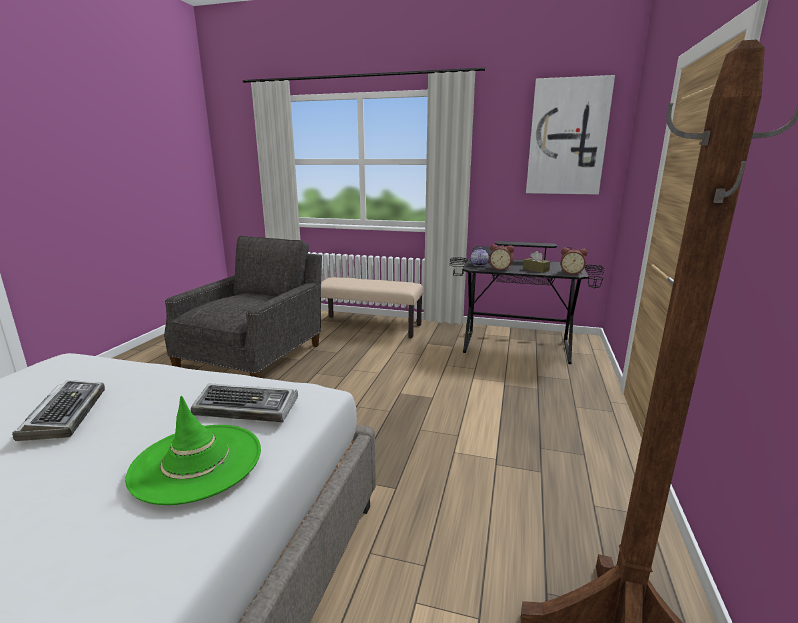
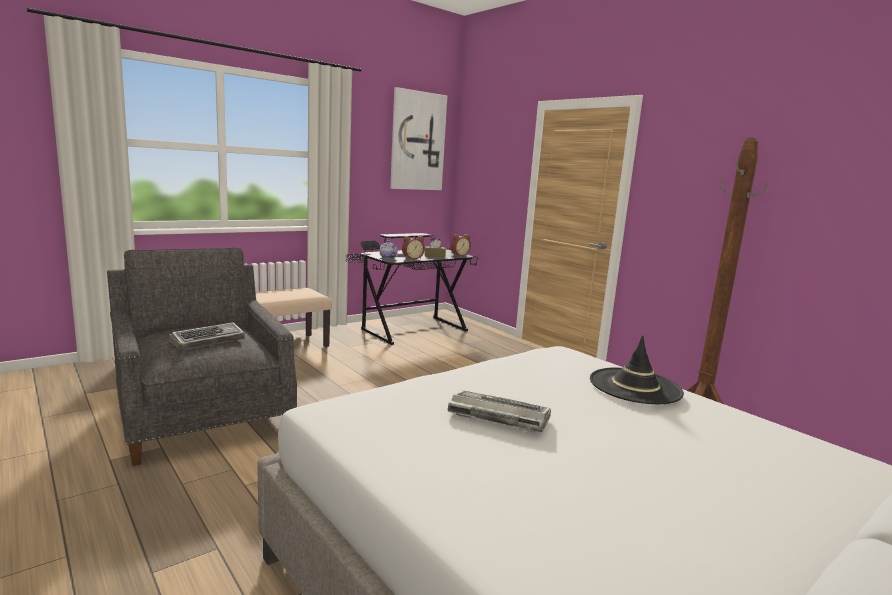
camera: 55 degrees left, 5 degrees down
green hat [125,396,261,505] -> black hat [590,335,684,404]
keyboard [191,383,298,422] -> keyboard moved to [169,322,245,350]

